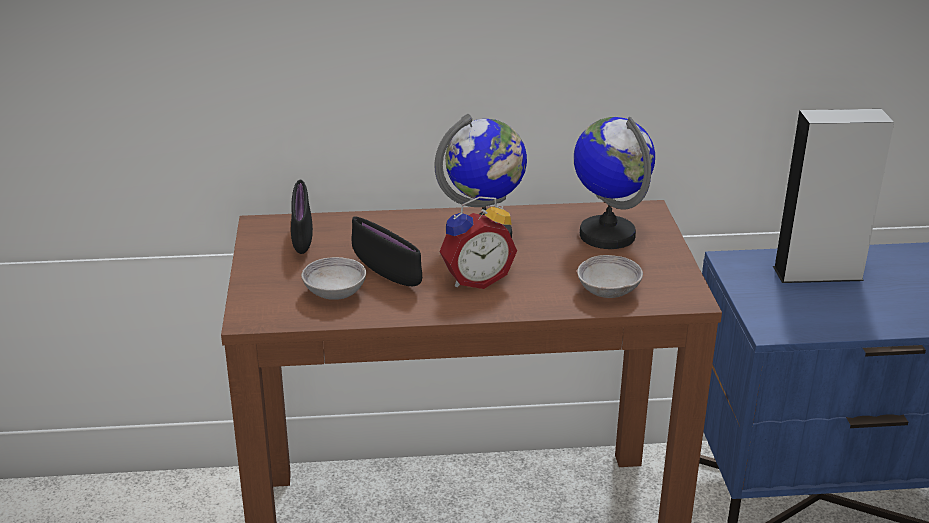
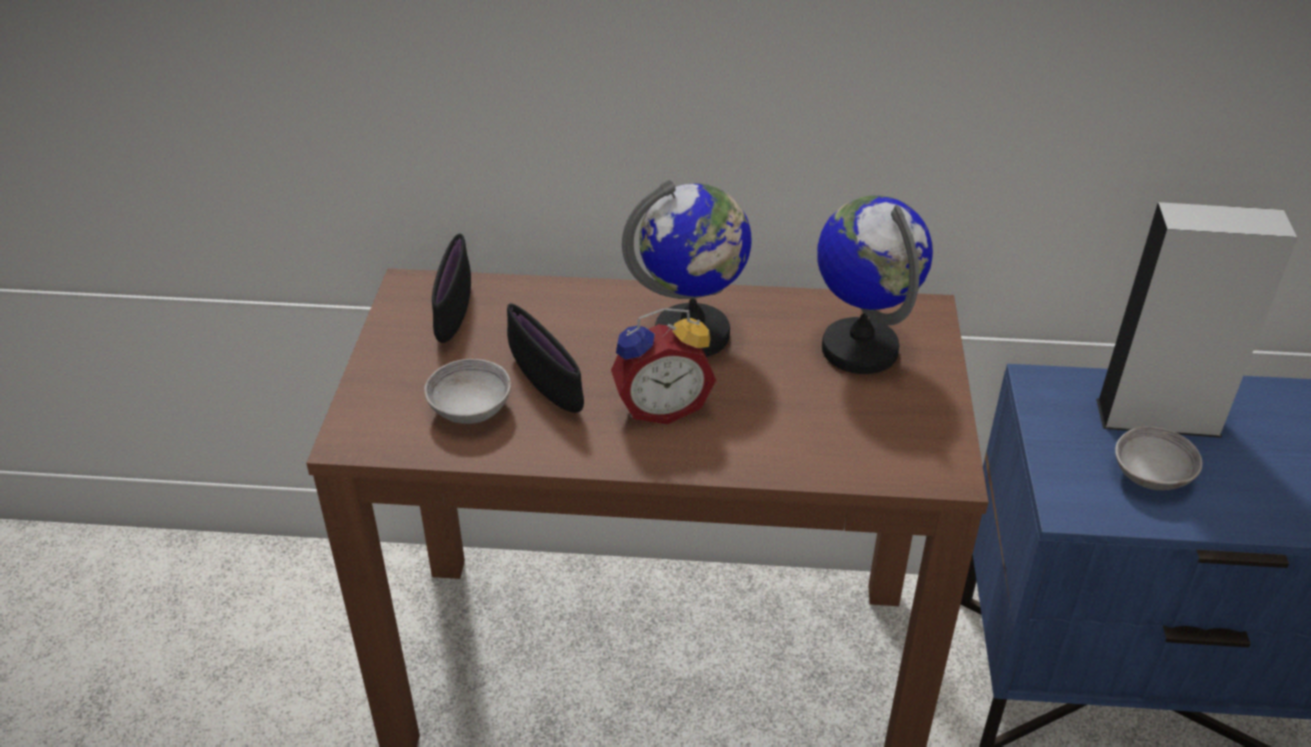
camera: 10 degrees right, 10 degrees up
grey bowl [577,255,643,298] -> grey bowl moved to [1115,426,1202,490]

